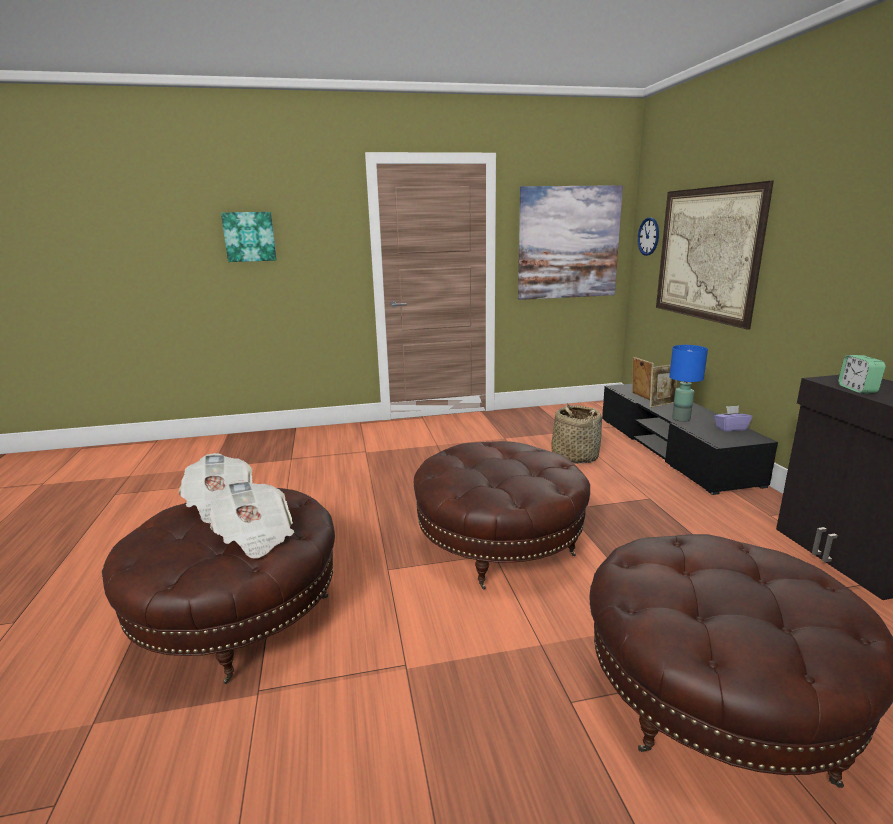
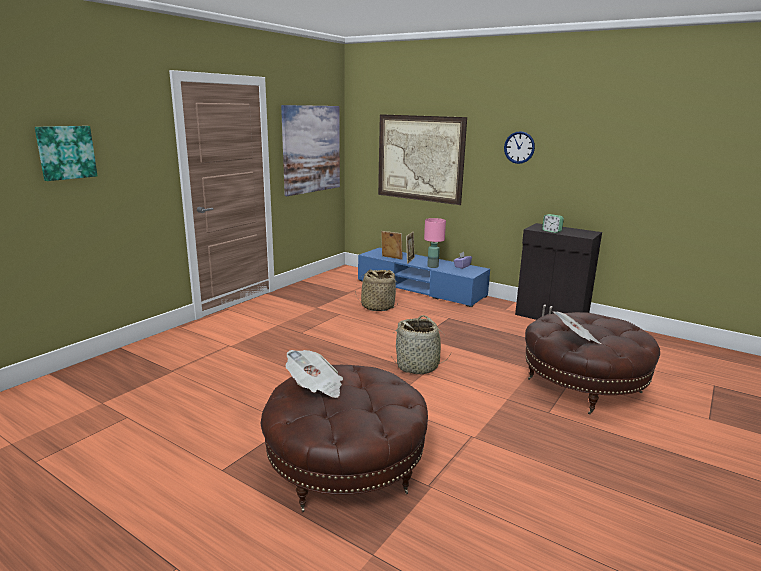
camera: 45 degrees left, 0 degrees up
newspaper [210,480,294,559] -> newspaper moved to [553,311,601,344]
brown ottoman [414,441,590,590] -> basket [391,315,449,374]
black tv stand [602,384,778,495] -> blue tv stand [358,248,490,307]
wall clock [638,217,659,256] -> wall clock moved to [504,131,535,164]
blue table lamp [669,345,708,422] -> pink table lamp [424,218,446,268]

